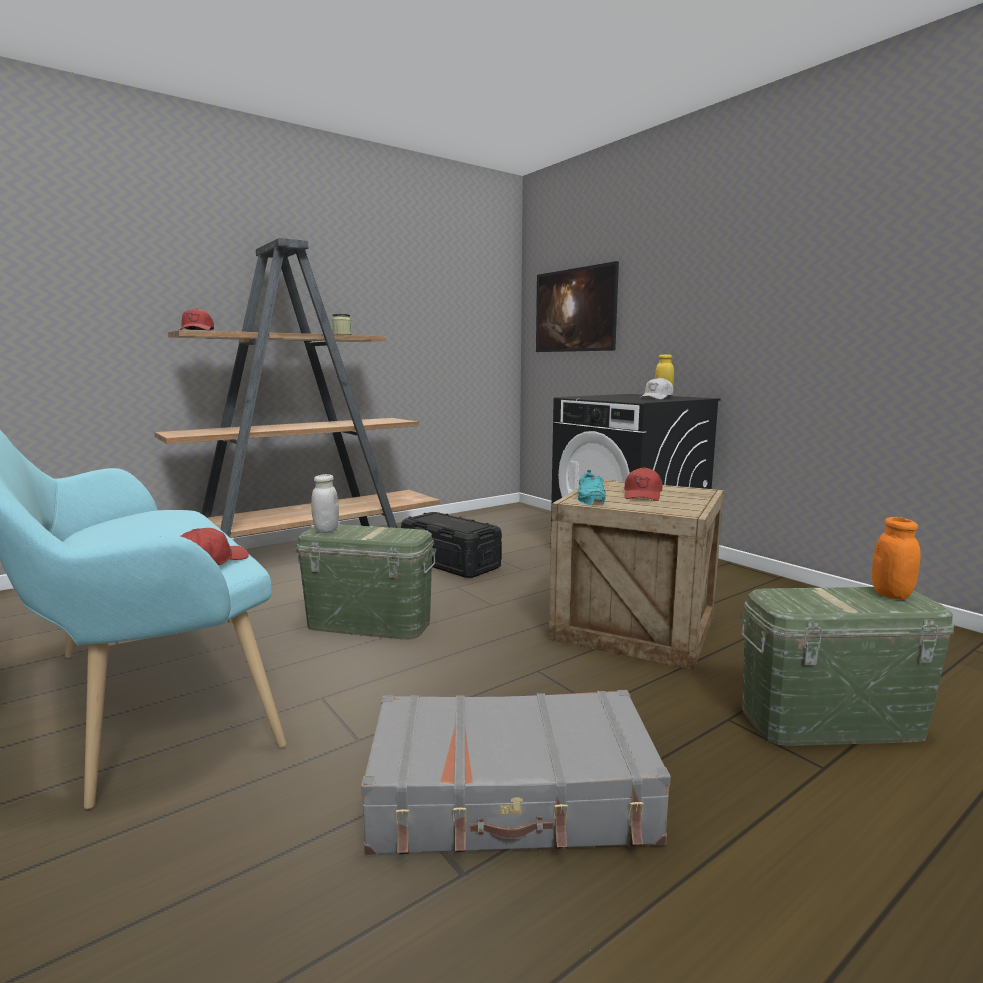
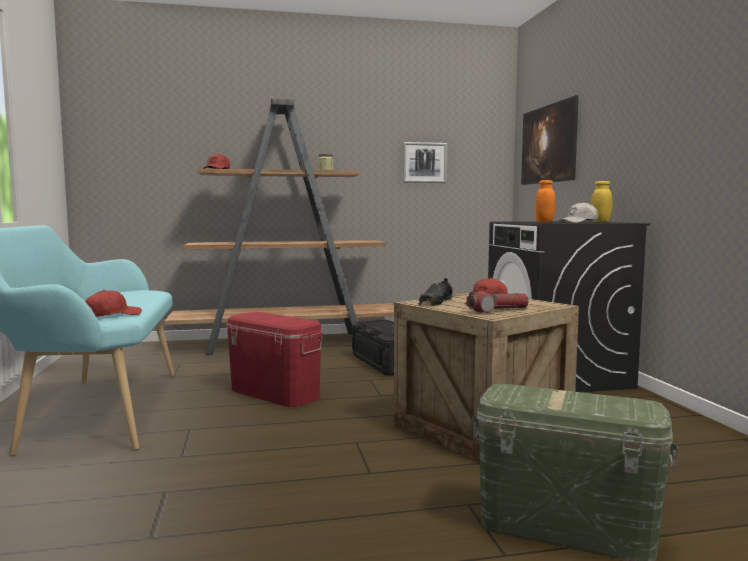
camera: 25 degrees right, 5 degrees down
green storage box [295,524,437,640] -> red storage box [226,312,323,407]
white jar [311,474,339,533] -> none
grey suitcase [361,690,671,855] -> none
turquoise shoe [578,470,606,505] -> black shoe [418,278,453,306]
orange jar [872,517,921,600] -> orange jar moved to [535,180,556,222]
none -> picture [402,142,447,183]
none -> flashlight [466,291,529,313]

